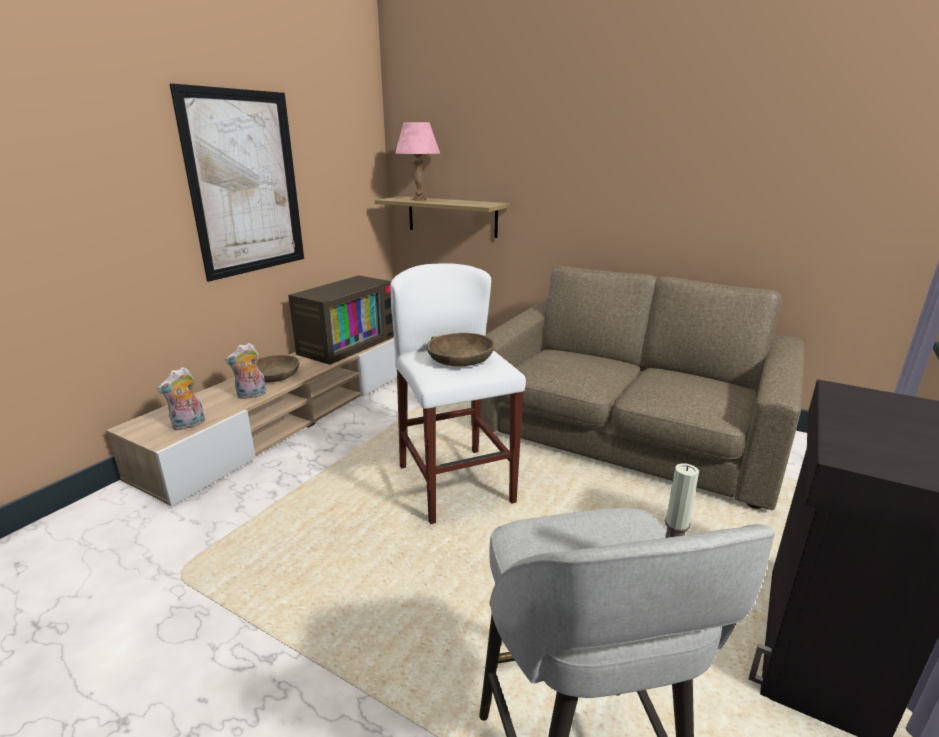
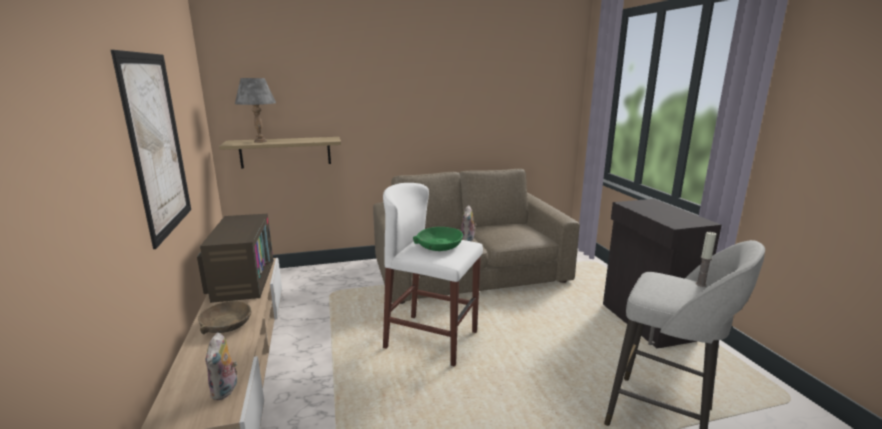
camera: 45 degrees left, 5 degrees down
plush toy [225,343,267,399] -> plush toy moved to [461,205,477,242]
pink table lamp [395,122,440,201] -> grey table lamp [235,78,276,143]
brown bowl [427,333,495,367] -> green bowl [413,227,463,251]

